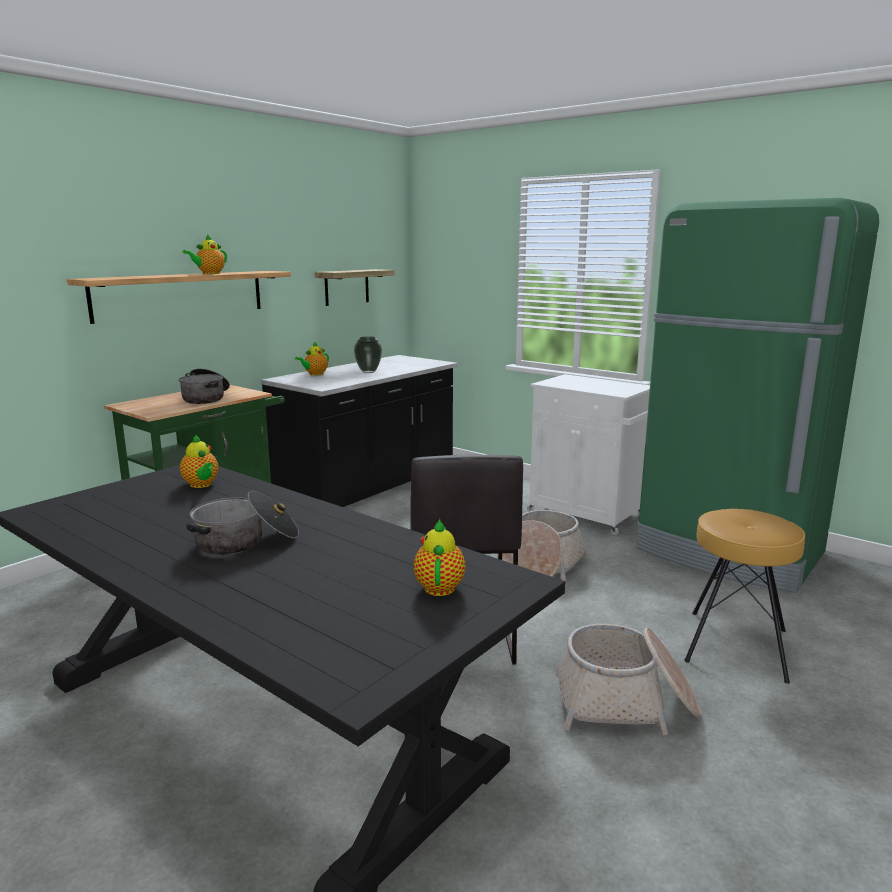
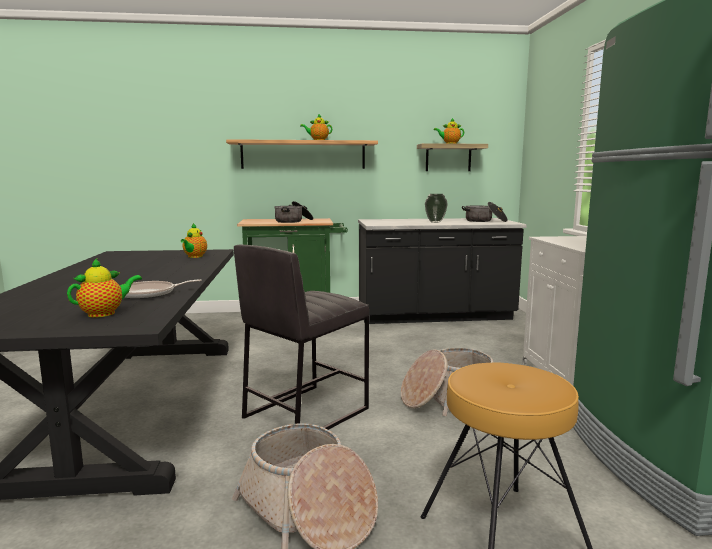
camera: 45 degrees right, 5 degrees down
cooking pot [186,491,299,555] -> cooking pot moved to [462,202,508,222]
teapot [295,341,329,375] -> teapot moved to [434,118,464,144]
none -> frying pan [124,279,201,299]

